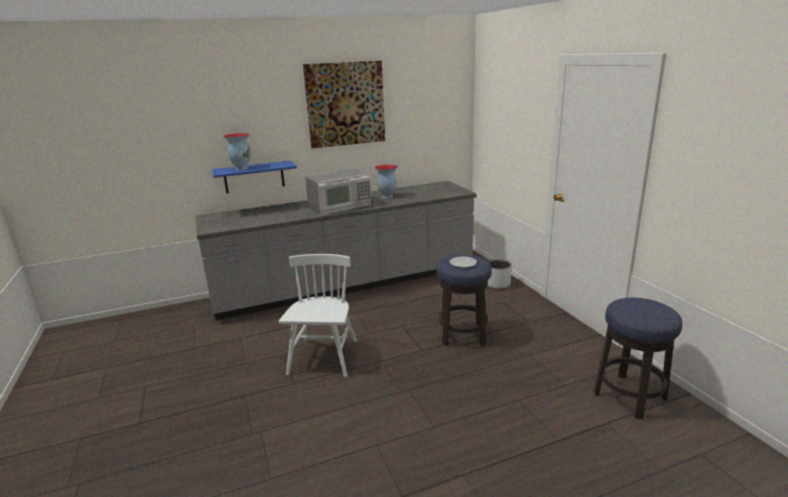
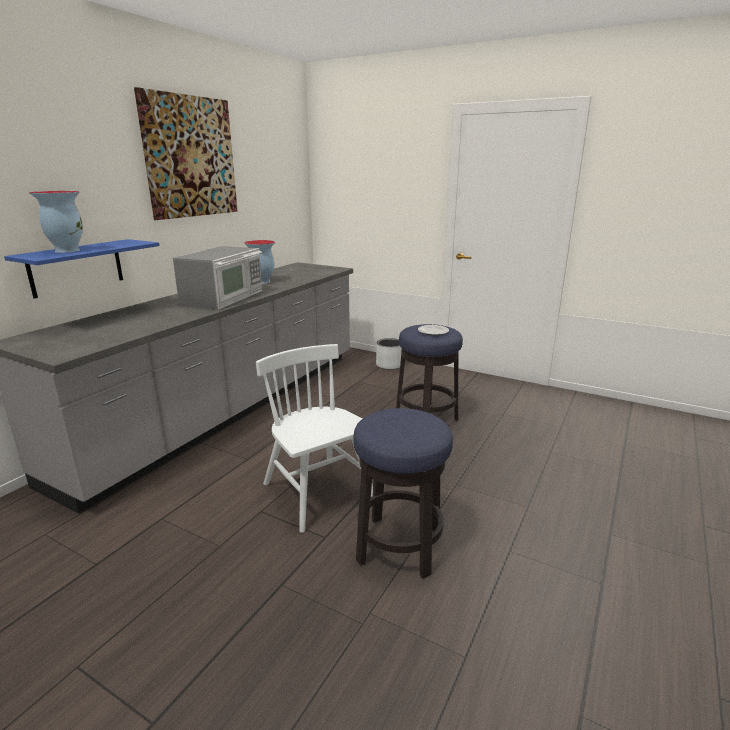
camera: 40 degrees left, 0 degrees up
stool [594,298,682,419] -> stool moved to [353,408,453,579]

